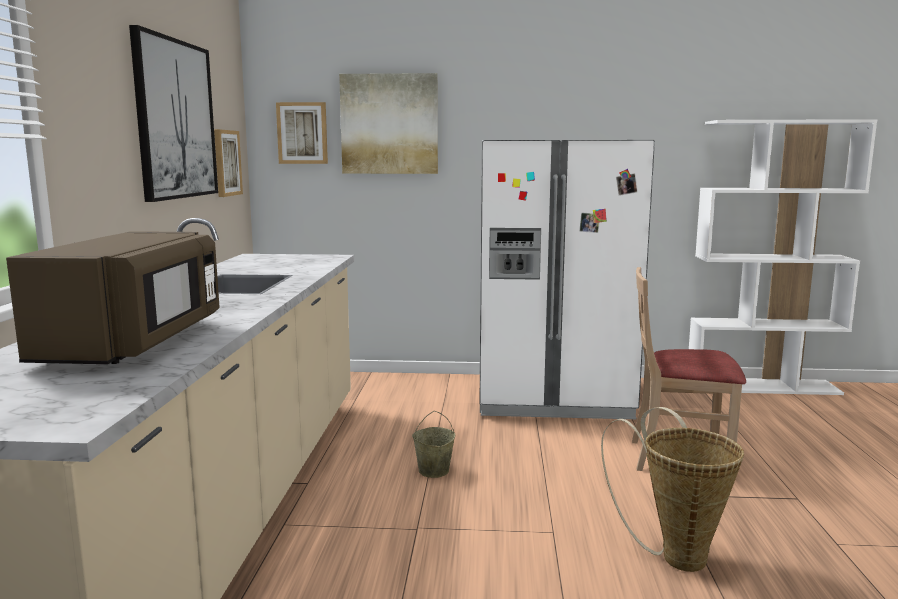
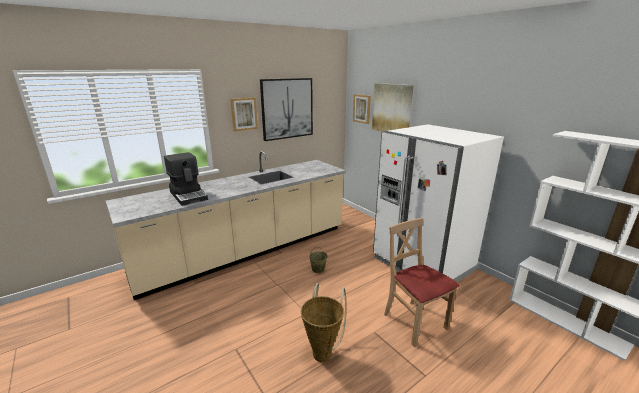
camera: 50 degrees right, 10 degrees up
brown microwave [6,231,220,364] -> coffee machine [164,152,208,206]
picture [214,129,243,197] -> picture moved to [231,97,258,131]

